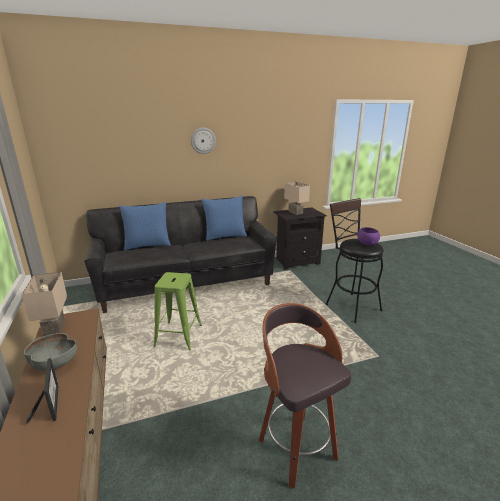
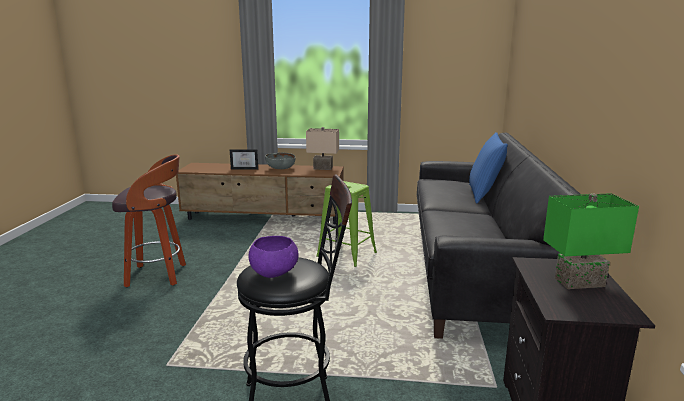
camera: 115 degrees right, 5 degrees down
wall clock [191,128,216,154] -> none
blue pillow [202,196,247,241] -> none
beige table lamp [284,182,310,215] -> green table lamp [543,193,639,289]

